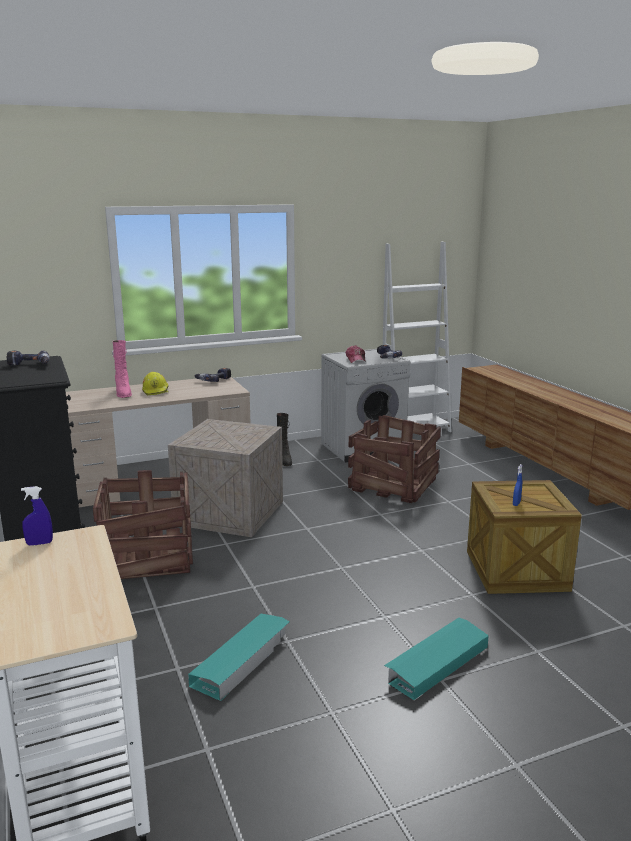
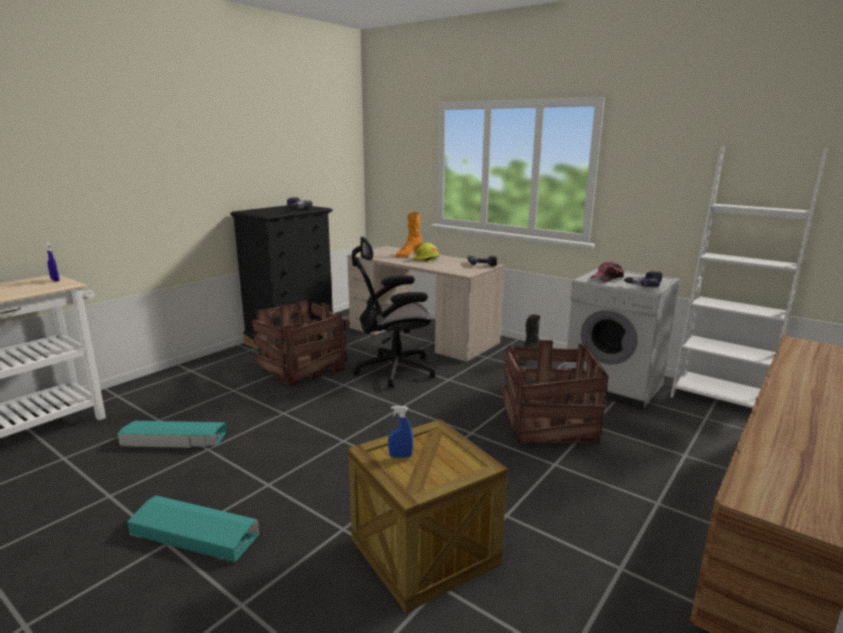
camera: 60 degrees right, 0 degrees up
pink boot [113,340,132,398] -> orange boot [395,212,422,257]
crate [168,419,283,537] -> office chair [352,237,436,388]

